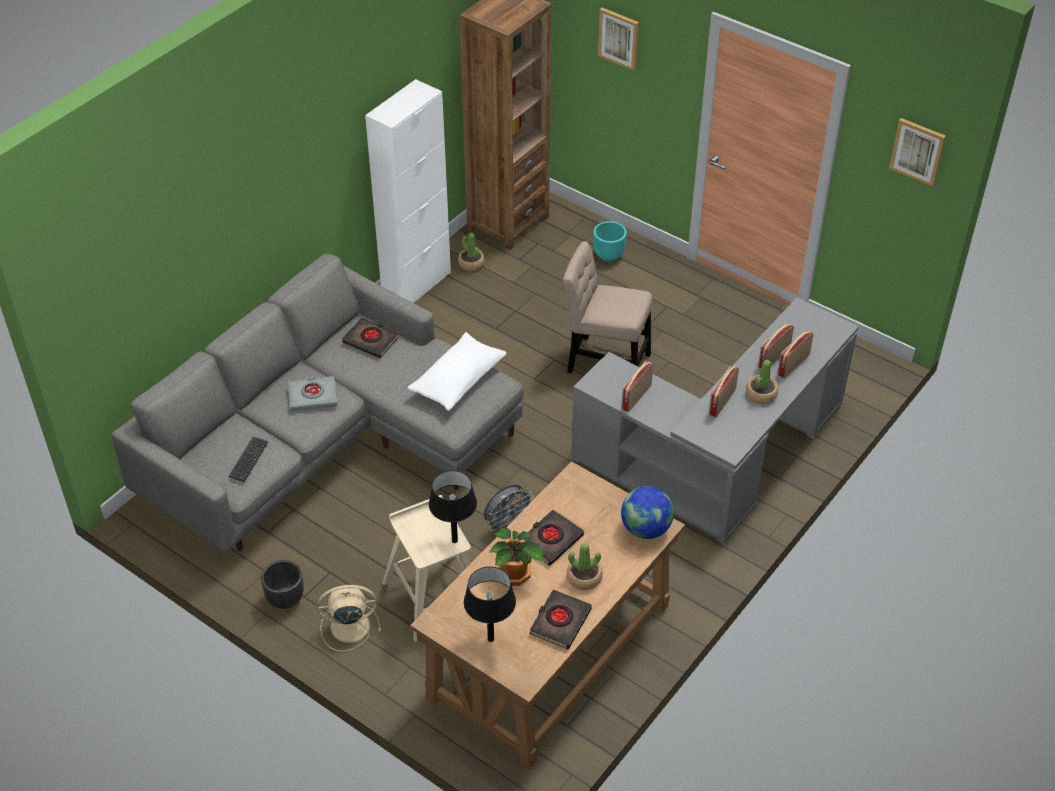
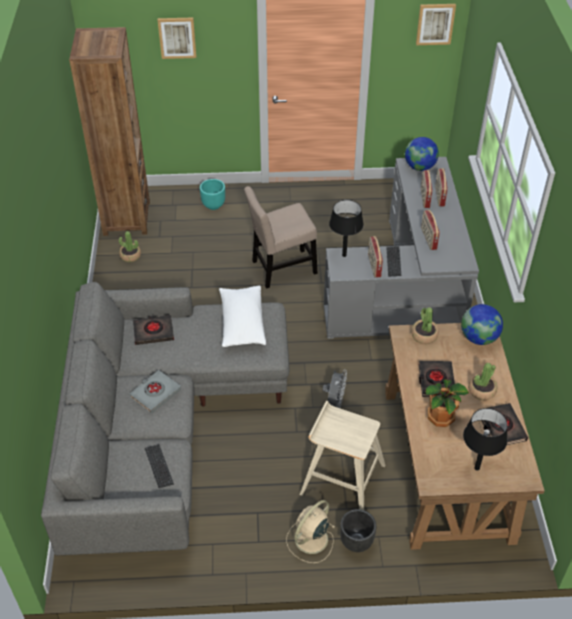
camera: 40 degrees left, 0 degrees up
black planter [261,560,304,609] -> black planter moved to [340,509,377,552]
white cabinet [365,79,451,303] -> none
black table lamp [429,470,477,543] -> black table lamp moved to [329,200,364,257]
potted plant [746,360,778,404] -> potted plant moved to [411,307,439,344]
none -> keyboard [386,246,401,277]
none -> globe [405,137,439,171]

